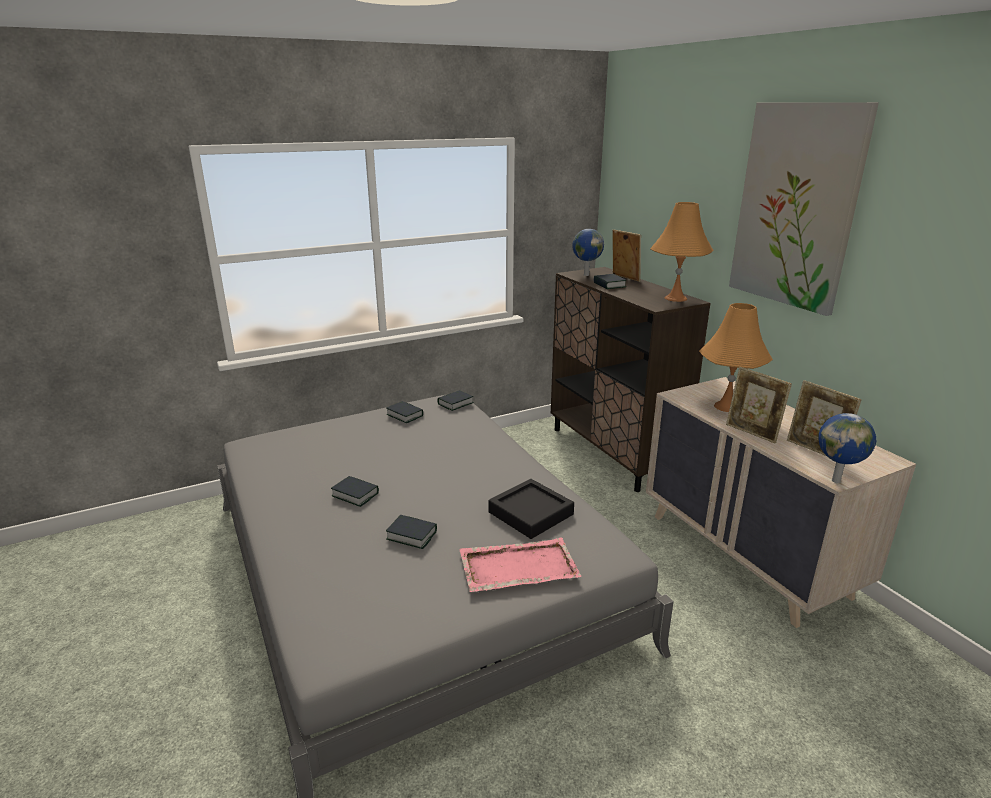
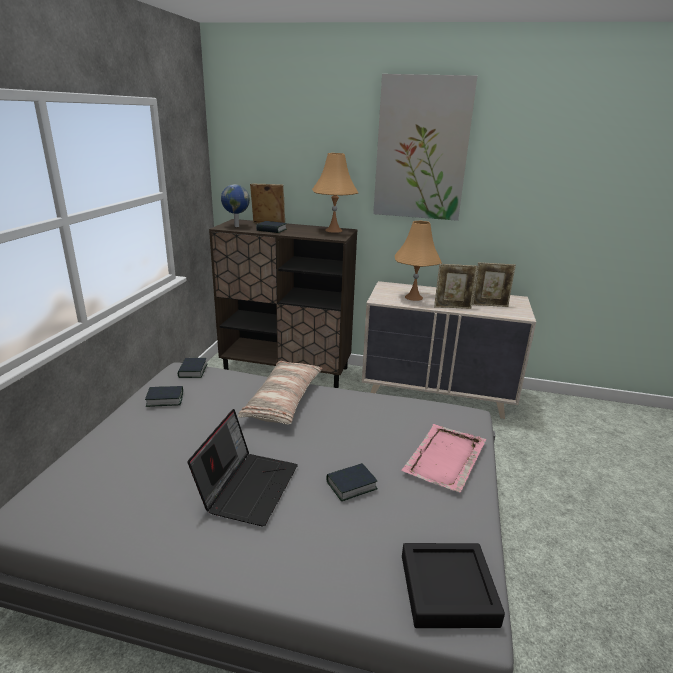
camera: 50 degrees left, 0 degrees up
book [331,476,379,507] -> laptop [188,409,298,526]
black tray [488,479,574,539] -> black tray moved to [402,543,505,628]
globe [818,413,876,483] -> none
none -> pillow [238,361,322,425]

